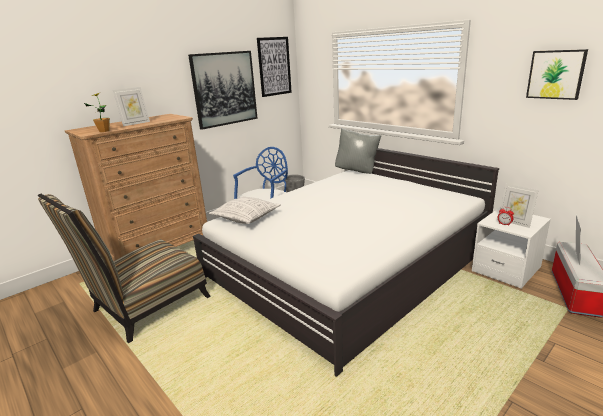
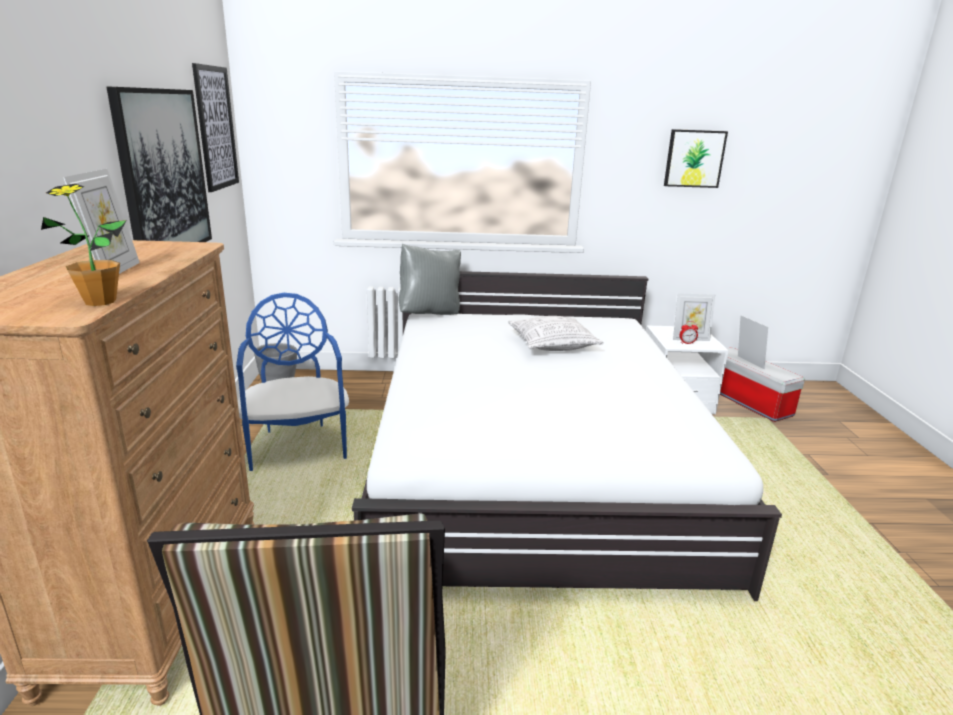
camera: 50 degrees left, 0 degrees up
pillow [209,196,281,224] -> pillow moved to [508,316,604,351]

